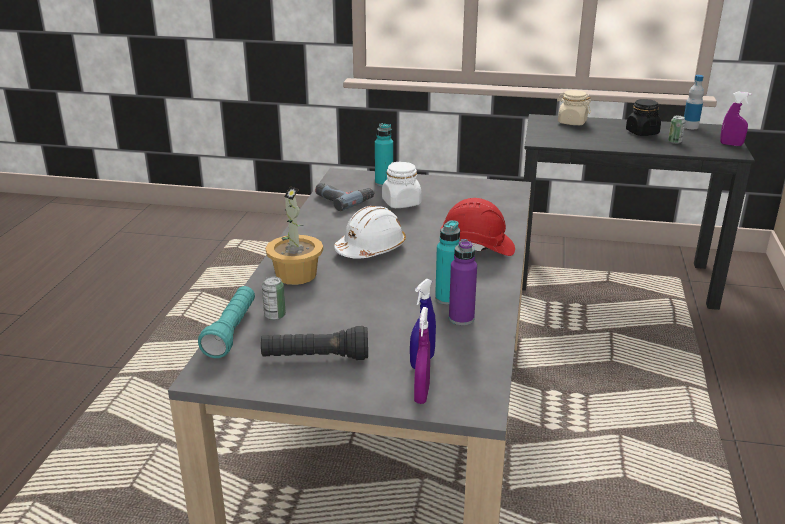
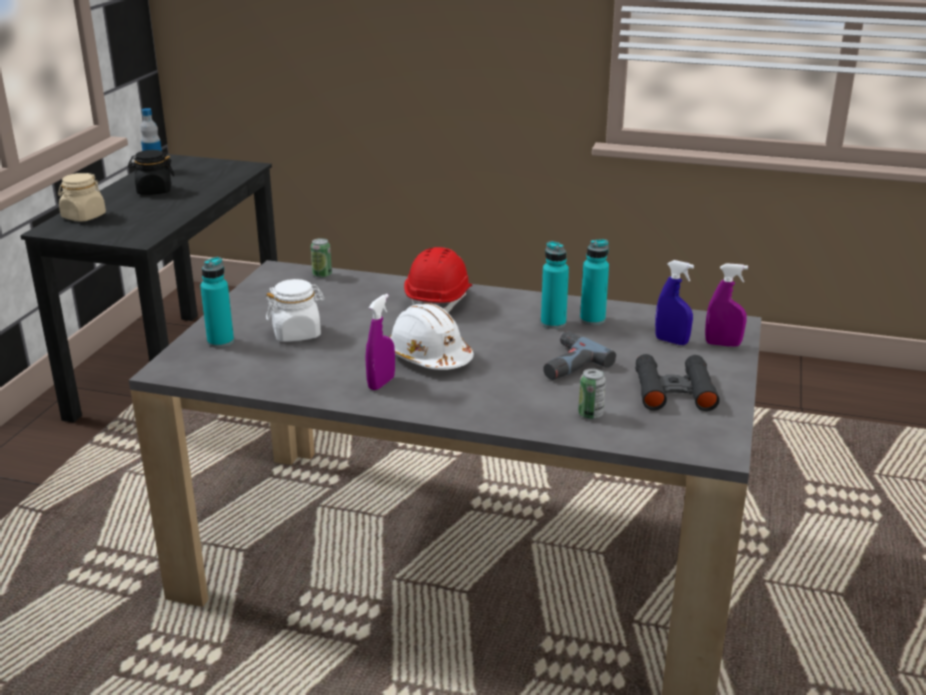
camera: 85 degrees left, 0 degrees up
turquoise flashlight [198,286,255,358] -> none
black flashlight [261,326,368,360] -> black binoculars [635,354,720,411]
potted plant [266,186,323,285] -> none
power drill [315,183,375,211] -> power drill moved to [543,331,616,380]
purple bottle [449,239,477,325] -> turquoise bottle [580,239,609,325]
can [668,116,686,144] -> can moved to [311,238,332,278]
purple spray bottle [720,92,752,146] -> purple spray bottle moved to [365,294,395,390]

